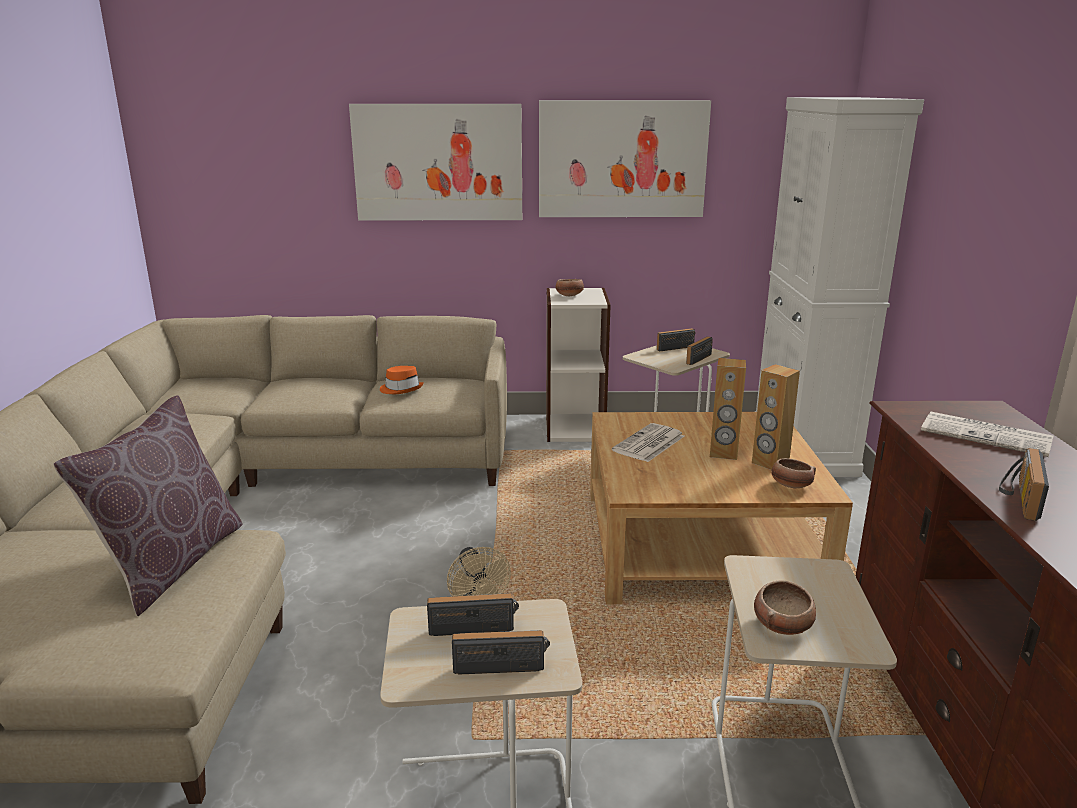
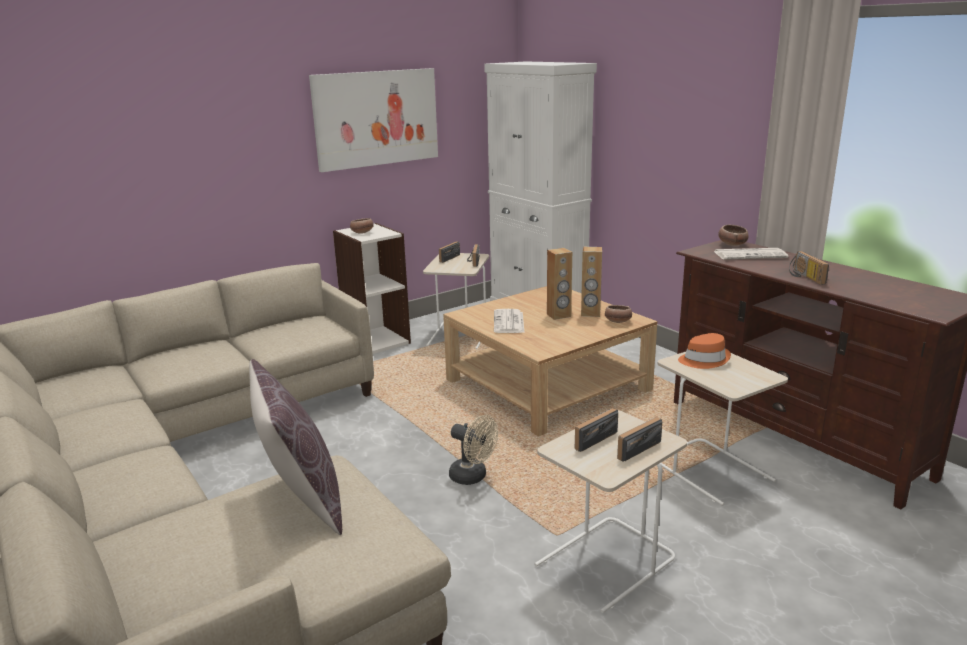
camera: 35 degrees left, 0 degrees up
picture [349,104,522,220] -> none
orange hat [380,366,424,394] -> orange hat moved to [678,333,731,369]
bowl [754,580,816,635] -> bowl moved to [718,225,748,246]

